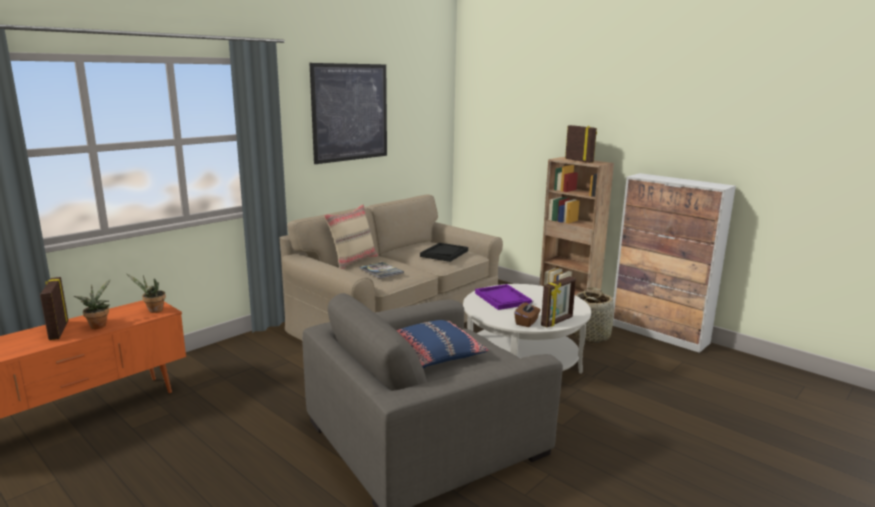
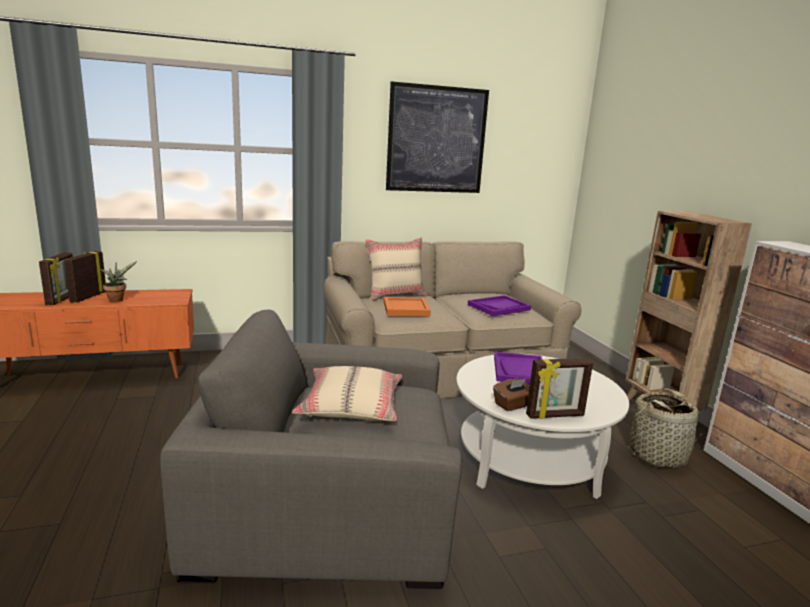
camera: 30 degrees right, 0 degrees up
potted plant [127,274,166,313] -> none
book [360,262,404,278] -> orange tray [384,297,431,316]
blue pillow [396,320,489,368] -> beige pillow [292,366,402,421]
black tray [420,243,468,262] -> purple tray [468,295,531,316]
picture frame [565,125,597,163] -> picture frame moved to [39,252,73,305]

